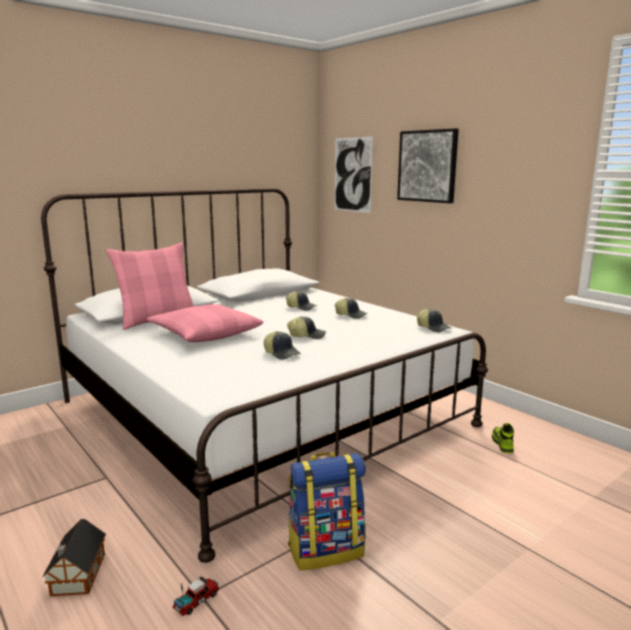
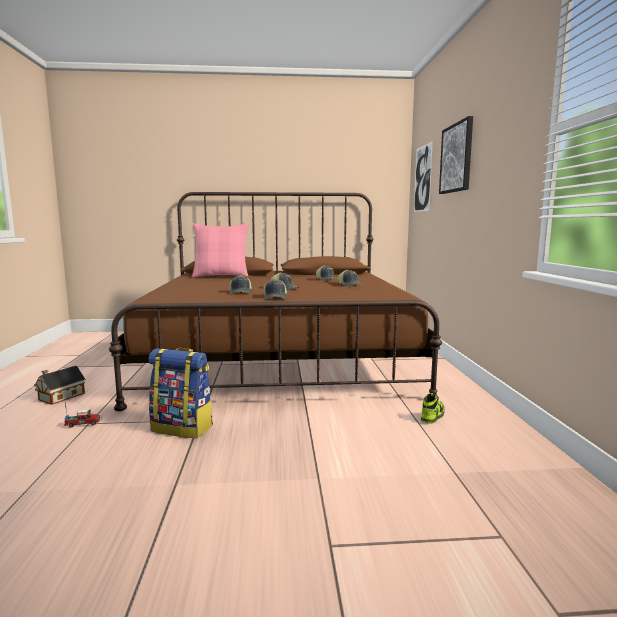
camera: 35 degrees right, 5 degrees down
white bed [41,188,488,563] -> brown bed [109,192,442,411]
pink pillow [147,304,263,342] -> none
cap [417,309,451,332] -> cap moved to [263,279,287,299]

